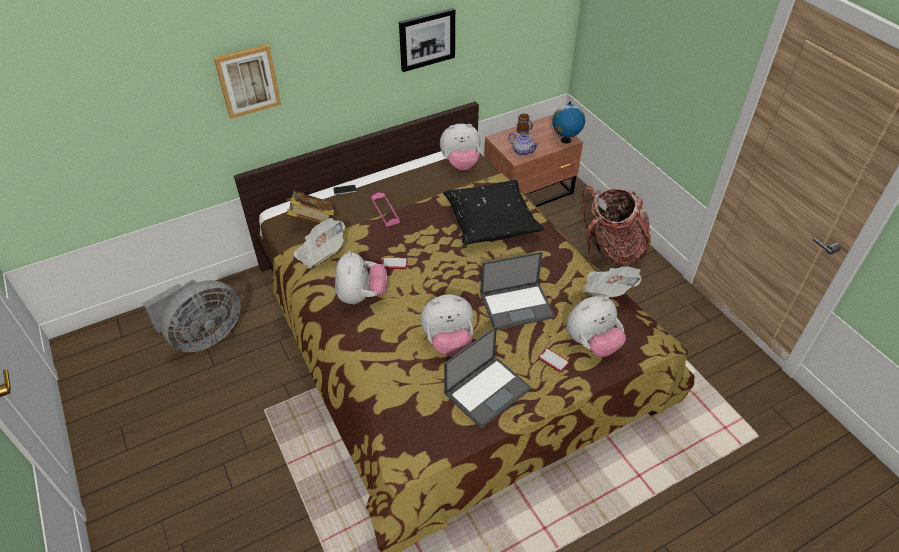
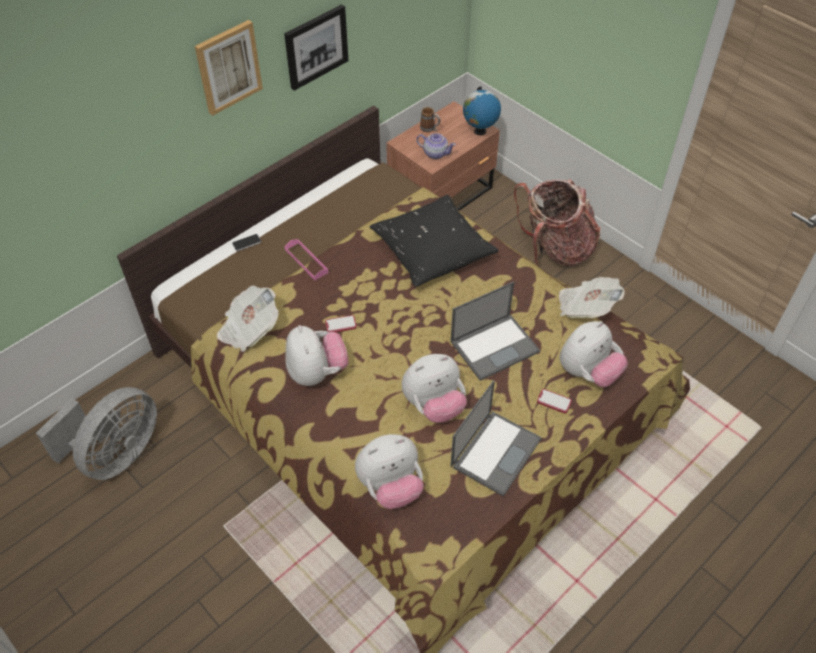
camera: 15 degrees left, 5 degrees up
picture [214,44,281,119] -> picture moved to [195,20,263,116]
book [286,191,334,223] -> none
plush toy [440,124,481,171] -> plush toy moved to [355,434,423,509]

